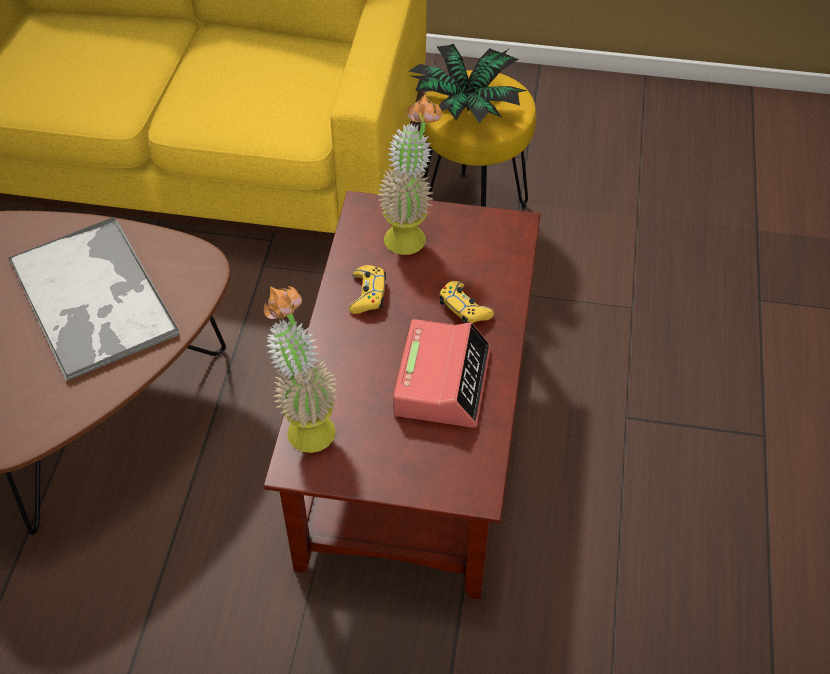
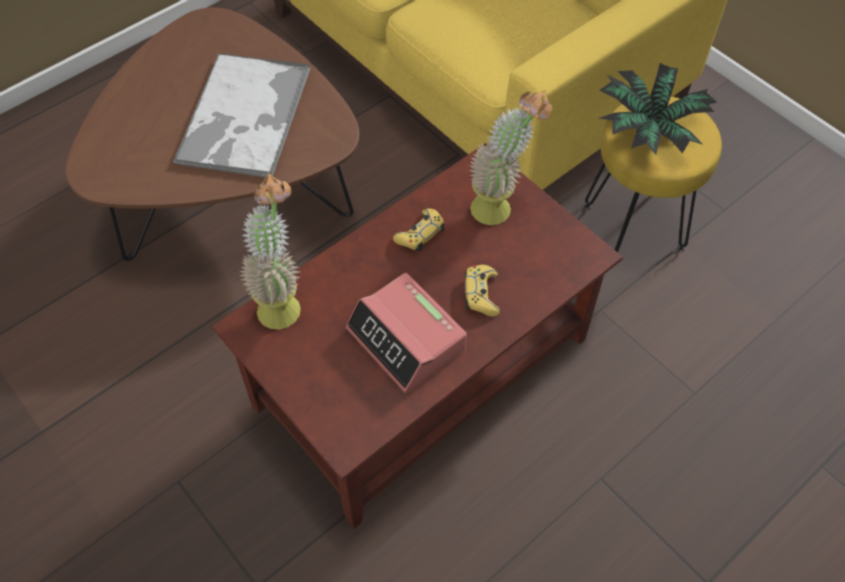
camera: 40 degrees right, 5 degrees up
alarm clock [393,319,491,428] -> alarm clock turned 90 degrees clockwise [346,273,467,393]

